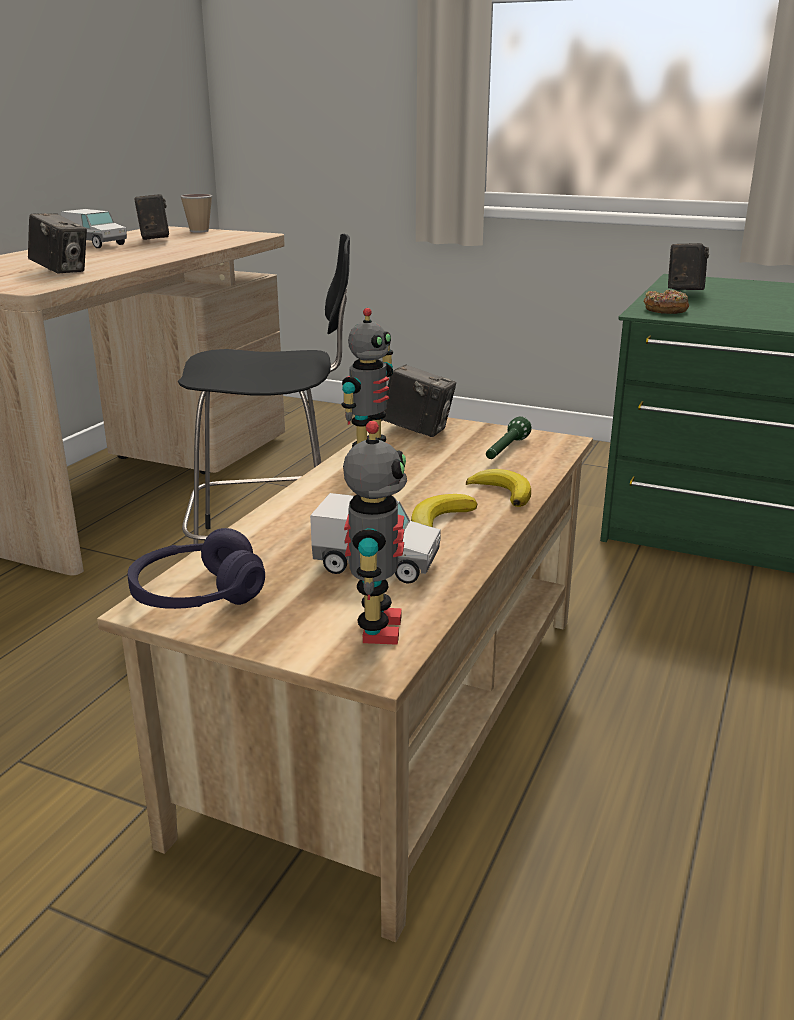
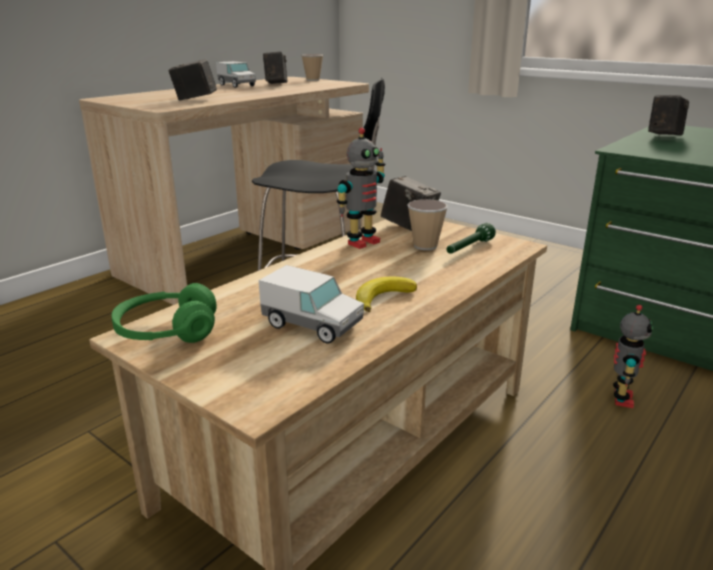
camera: 15 degrees right, 0 degrees up
camera [28,213,87,274] -> camera turned 135 degrees clockwise [168,59,217,101]
purple headphones [128,528,265,609] -> green headphones [111,283,217,343]
toy robot [343,421,407,645] -> toy robot moved to [613,305,653,408]
banana [466,469,531,507] -> none
donut [644,289,689,314] -> none
none -> cup [408,199,448,250]

